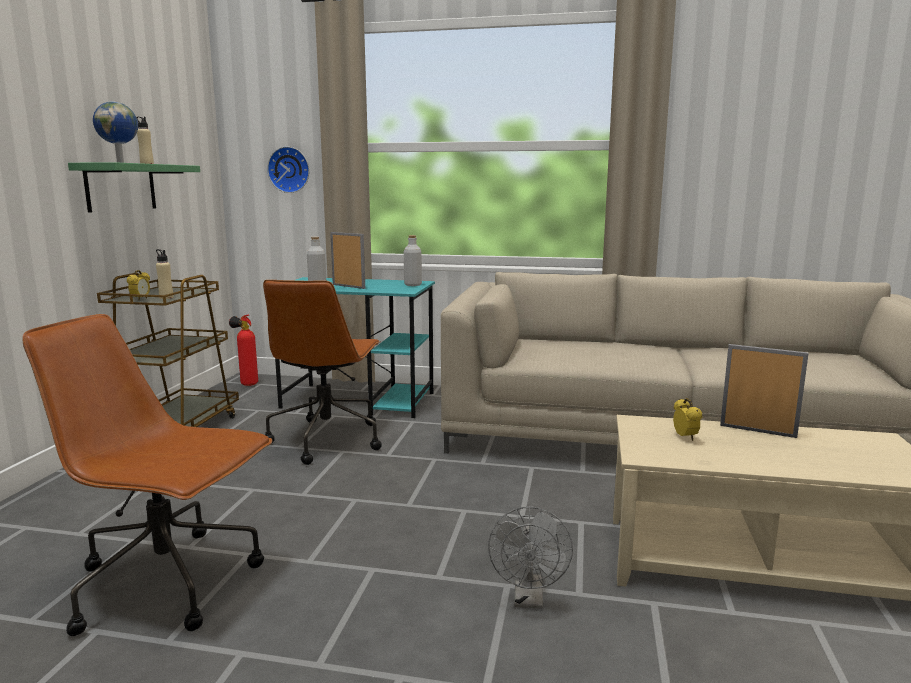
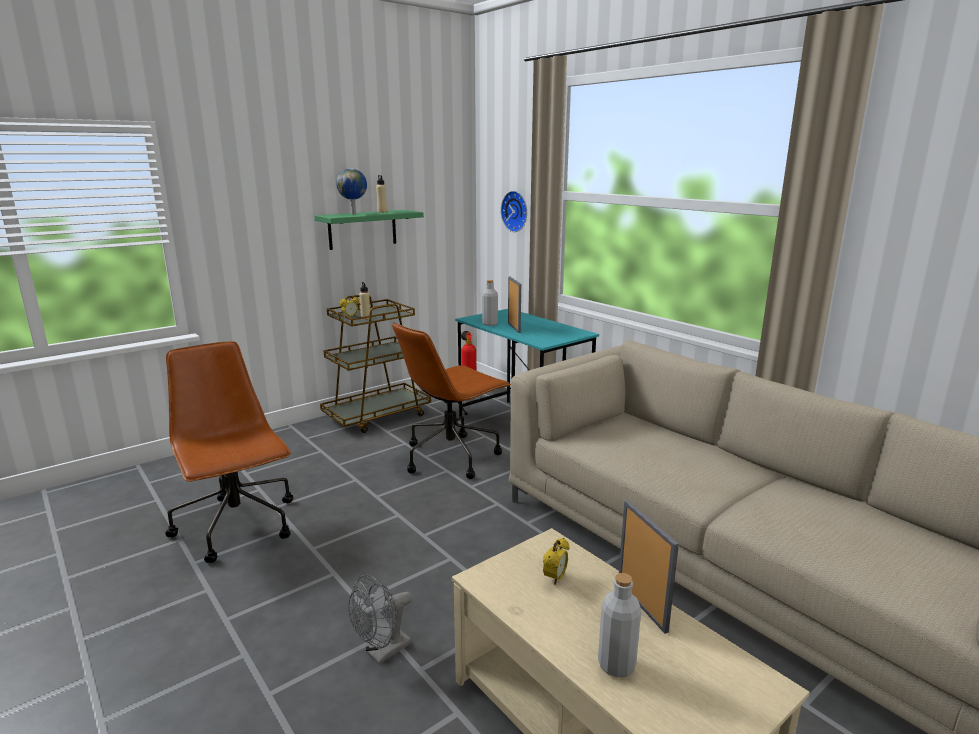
camera: 40 degrees right, 5 degrees up
grey bottle [404,235,422,286] -> grey bottle moved to [598,573,641,677]

